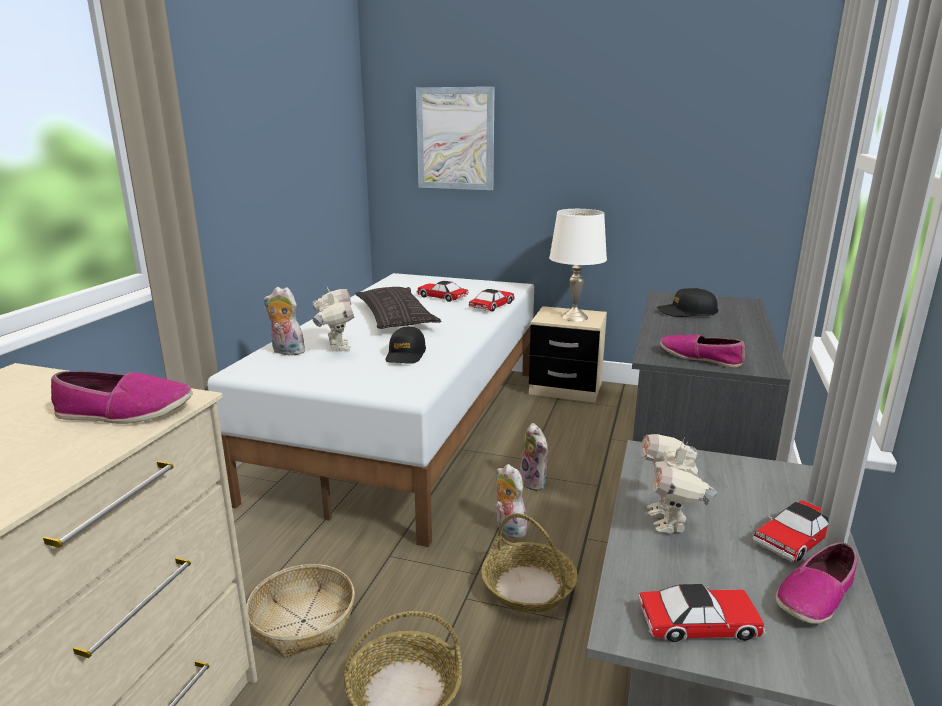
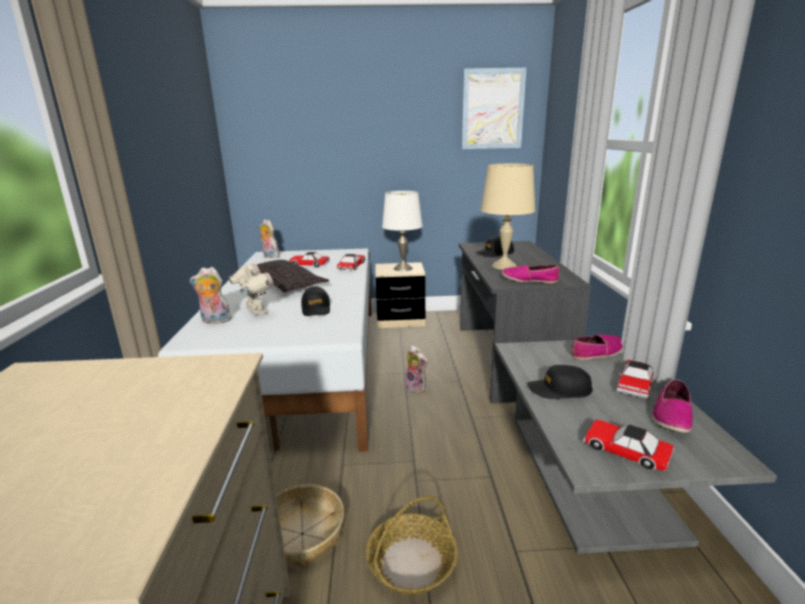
camera: 20 degrees left, 0 degrees up
shoe [51,371,193,424] -> shoe moved to [571,334,623,360]
picture [416,87,495,190] -> picture moved to [462,68,526,149]
basket [481,513,578,613] -> none
plush toy [496,464,527,538] -> plush toy moved to [259,219,280,258]
toy car [638,584,766,642] -> toy car turned 120 degrees counterclockwise [583,419,674,471]
toy robot [641,434,718,533] -> black cap [527,365,593,399]
none -> beige table lamp [481,164,536,270]

